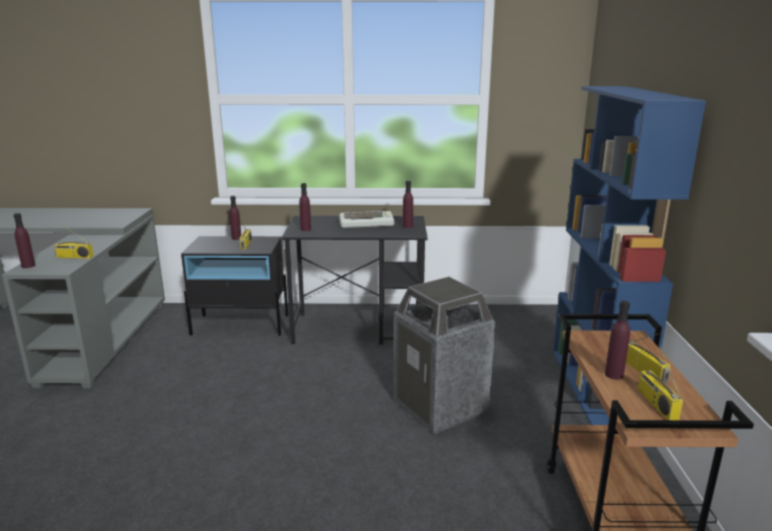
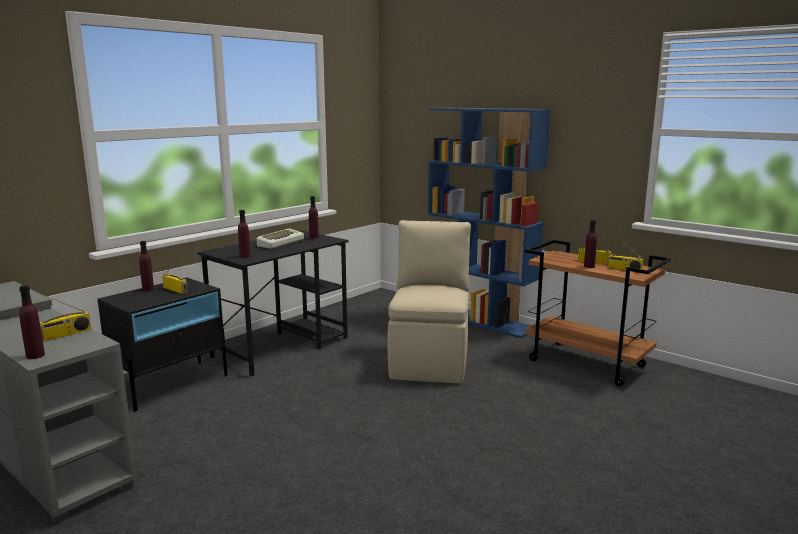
camera: 50 degrees left, 5 degrees down
trash can [394,277,495,434] -> beige chair [387,220,471,383]

